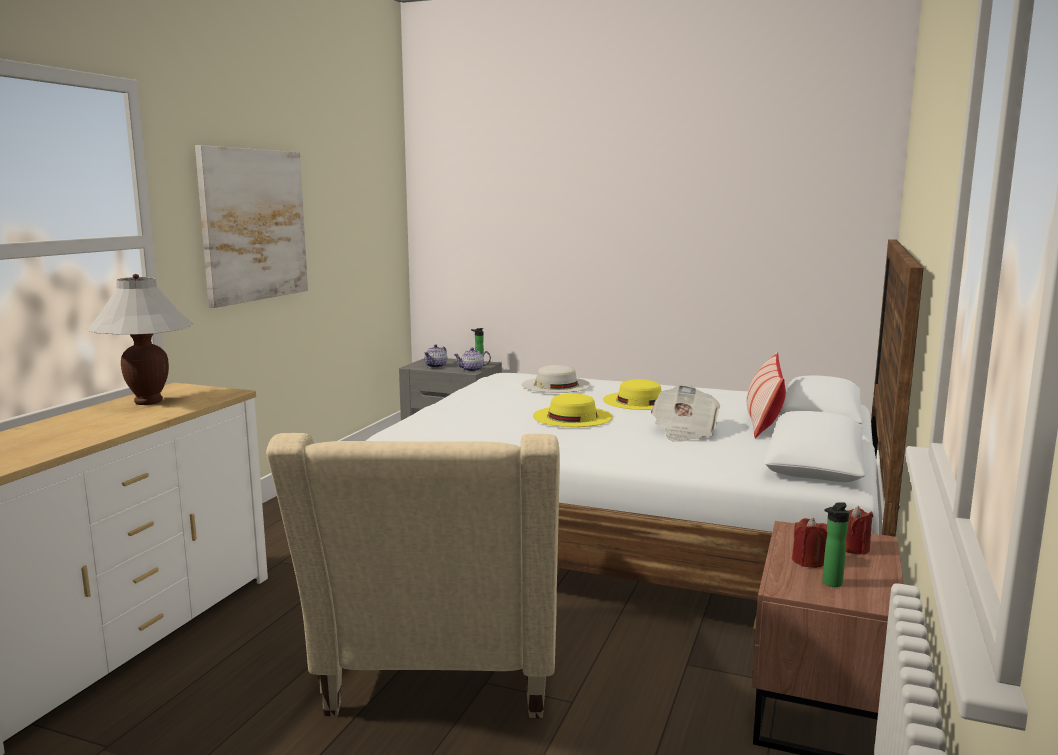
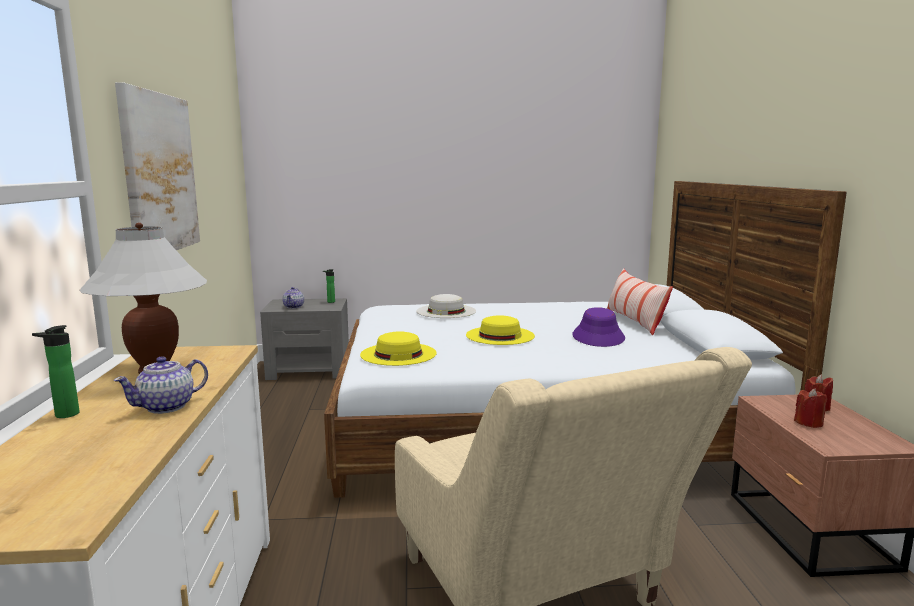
camera: 25 degrees left, 0 degrees up
teapot [453,348,491,372] -> teapot moved to [113,356,208,414]
yellow hat [603,379,662,410] -> yellow hat moved to [360,331,437,366]
newspaper [651,385,720,442] -> purple hat [572,307,625,347]
bottle [822,502,849,587] -> bottle moved to [32,325,79,418]

